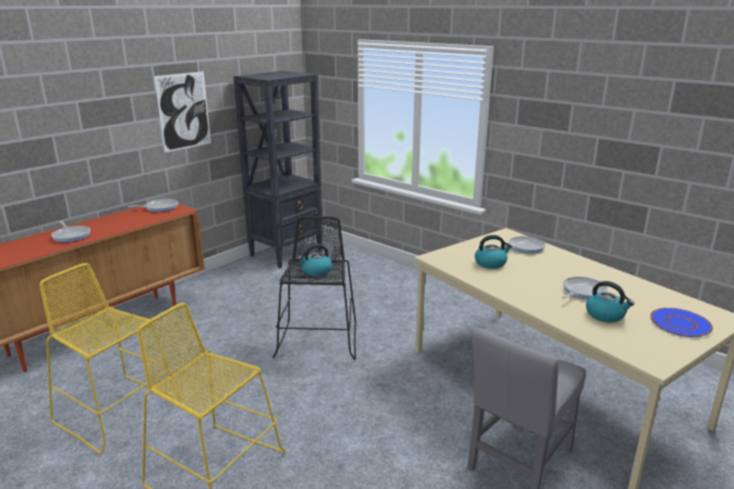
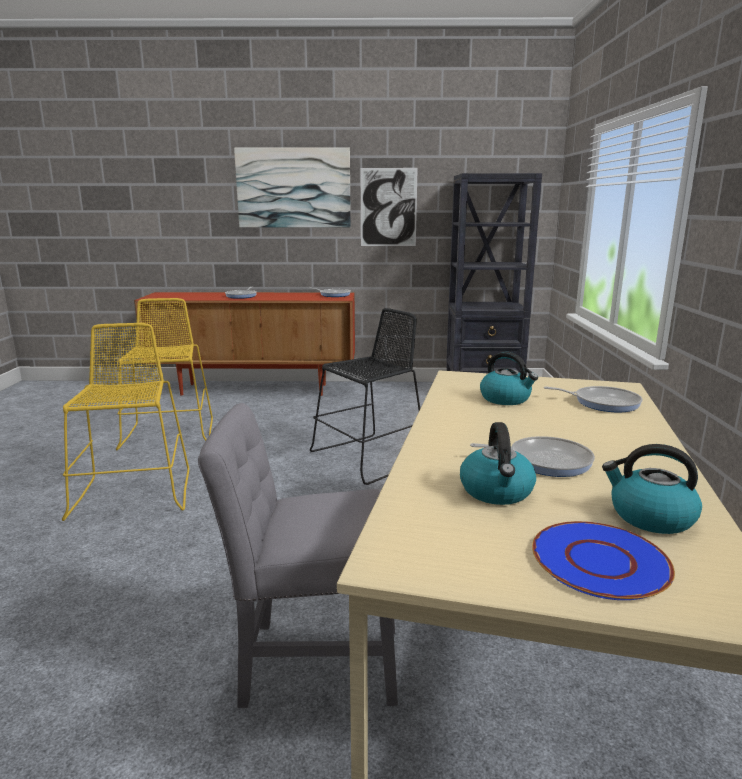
camera: 50 degrees right, 5 degrees down
kettle [297,244,332,276] -> kettle moved to [602,444,702,534]
none -> picture [234,147,351,227]

